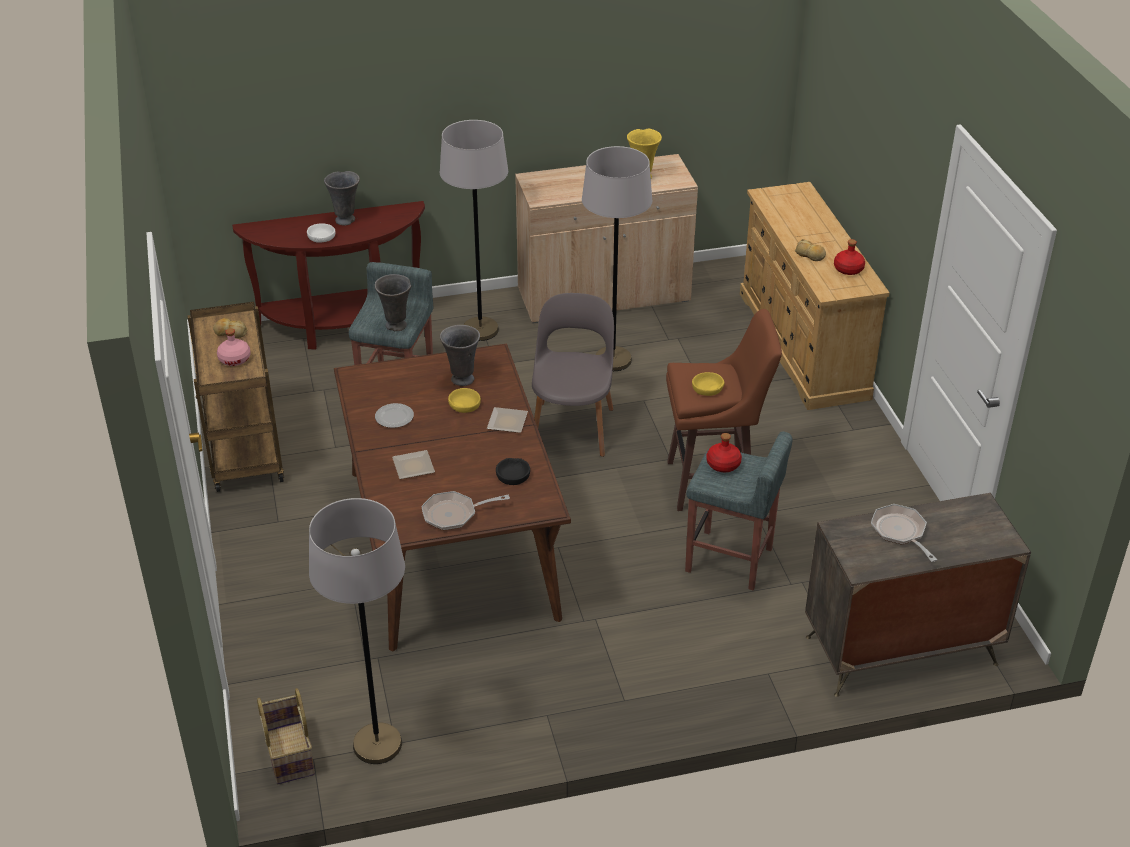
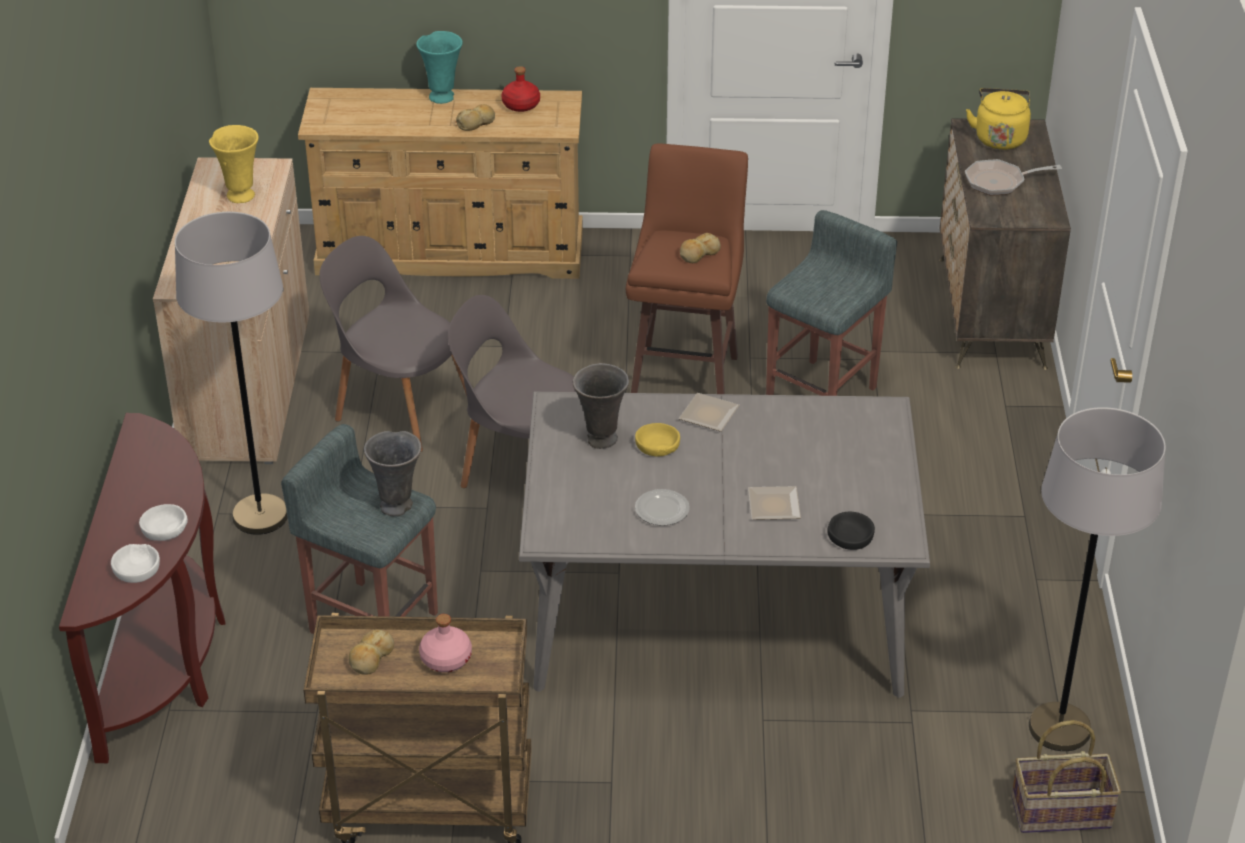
camera: 75 degrees left, 0 degrees up
grey vase [324,171,360,225] -> none
brown dining table [334,344,571,651] -> grey dining table [519,392,930,698]
frying pan [421,491,510,530] -> none
black bowl [496,458,530,485] -> black bowl moved to [827,512,875,550]
grey floor lamp [582,146,652,371] -> grey chair [319,236,467,452]
yellow bowl [692,372,724,396] -> bread [680,233,721,263]
red bottle [706,433,742,472] -> none
none -> white bowl [111,544,160,583]
none -> turquoise vase [416,31,463,104]
none -> yellow kettle [966,88,1031,150]

